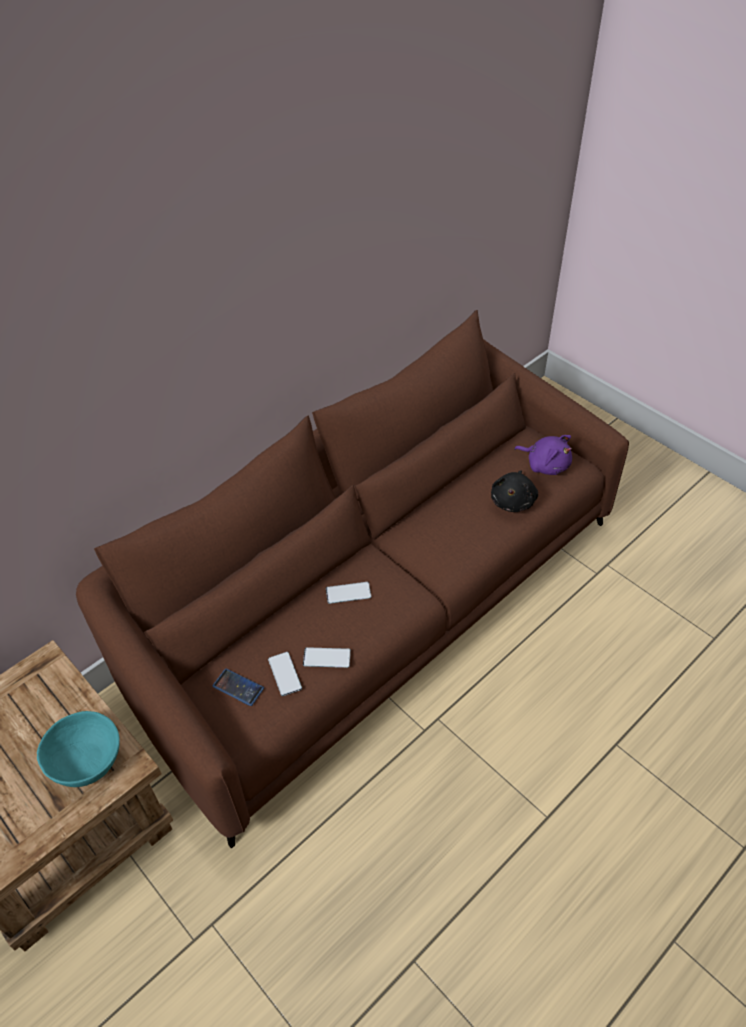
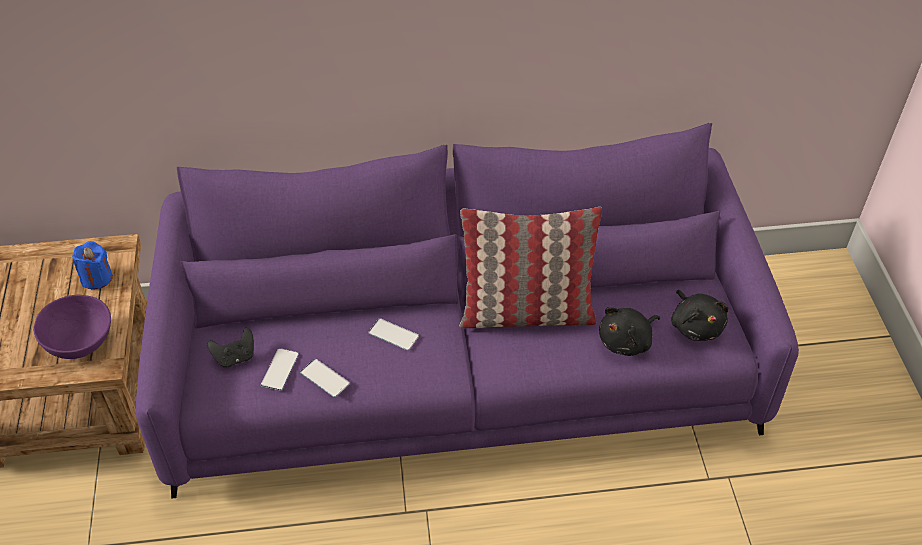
camera: 35 degrees right, 0 degrees up
turquoise bowl [37,711,120,787] -> purple bowl [33,294,111,359]
brown sofa [76,310,629,849] -> purple sofa [136,123,799,498]
phone [213,668,264,706] -> black game controller [207,328,254,368]
purple plush toy [514,435,572,475] -> black plush toy [671,290,729,341]
none -> blue candle [72,241,113,289]
none -> pillow [460,207,602,328]

